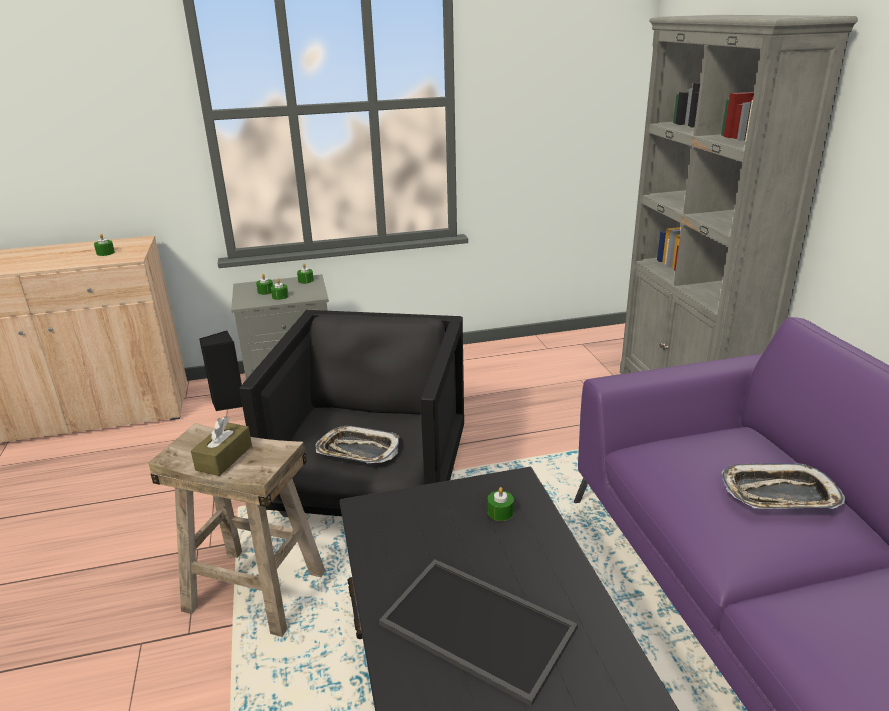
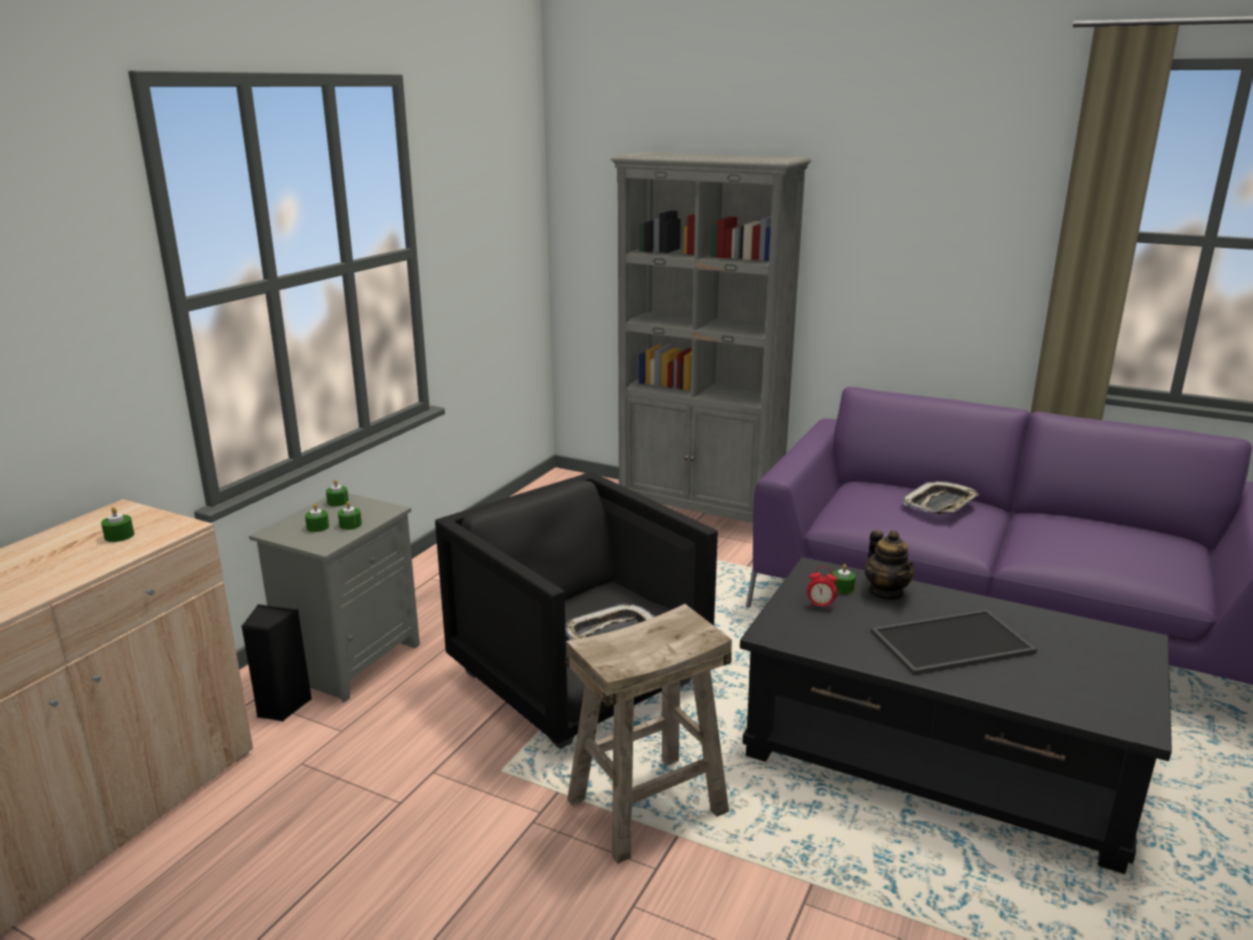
camera: 50 degrees left, 5 degrees down
brown tissue box [191,416,252,476] -> none
none -> alarm clock [807,566,837,611]
none -> teapot [865,530,914,600]

